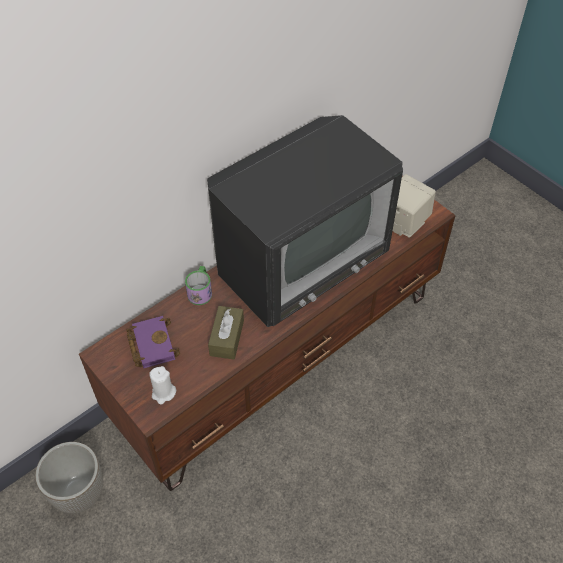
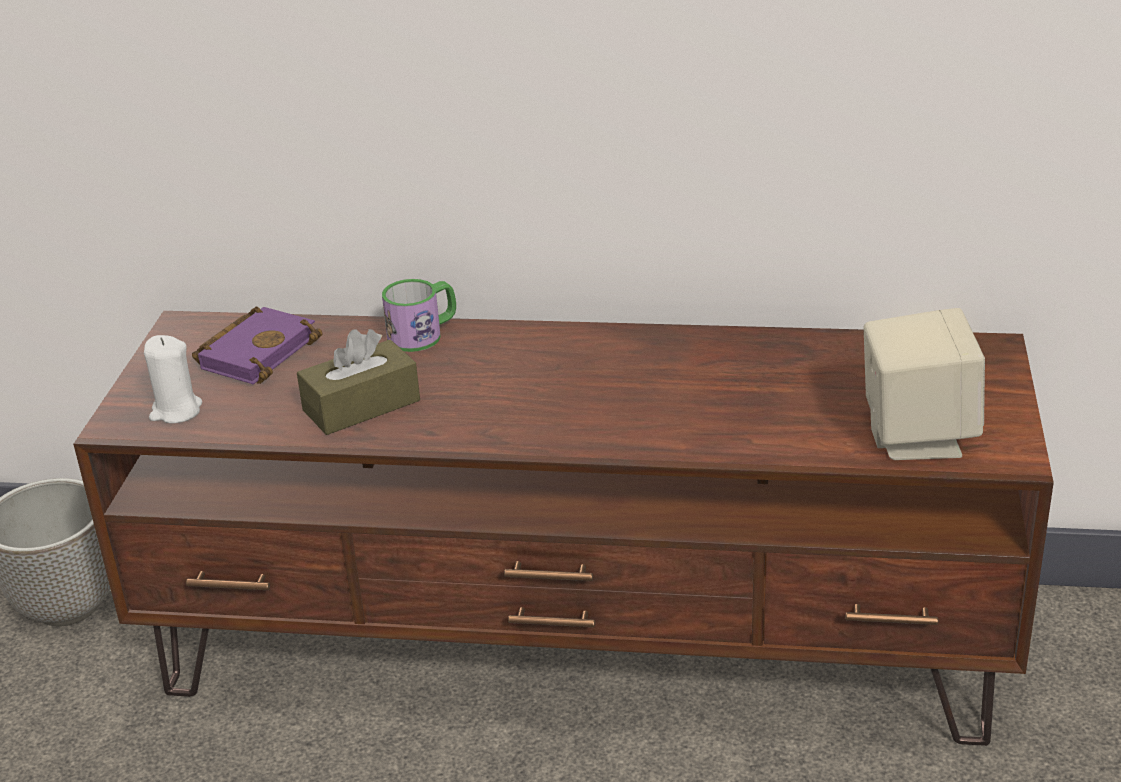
camera: 50 degrees right, 20 degrees down
television [207,115,403,327] -> none

